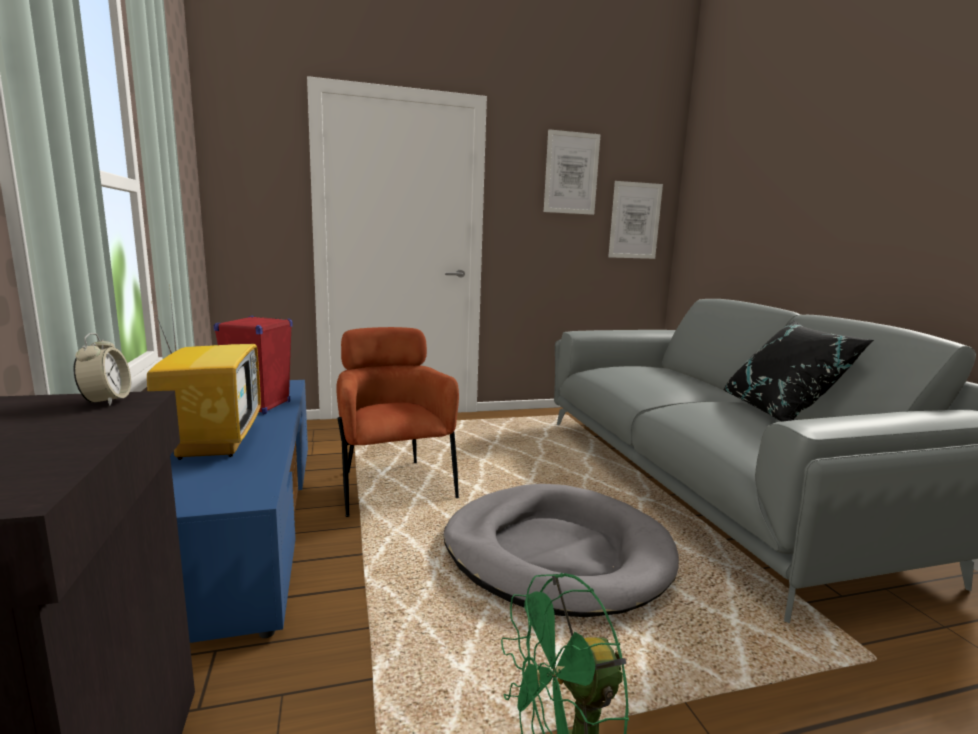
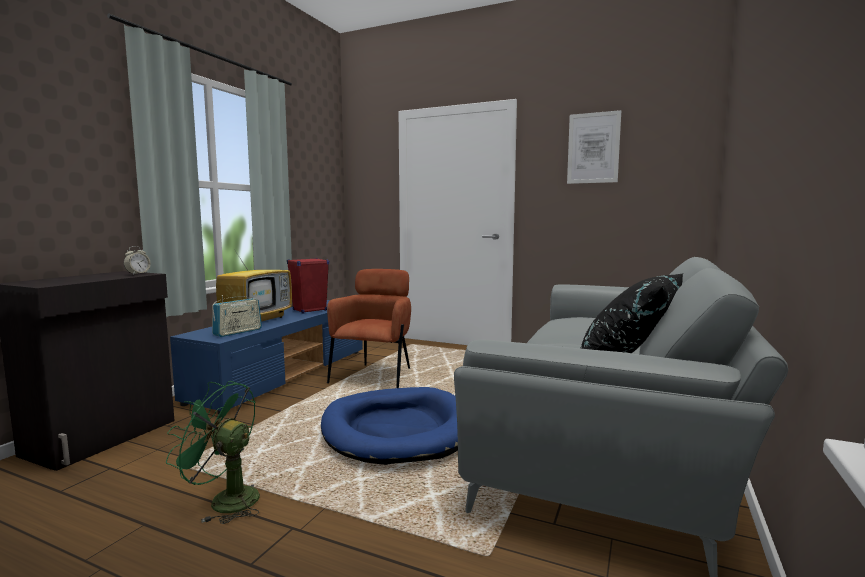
camera: 40 degrees right, 5 degrees down
grey dog bed [444,484,679,617] -> blue dog bed [321,387,458,465]
picture [608,181,663,259] -> none
none -> radio [212,295,262,337]

